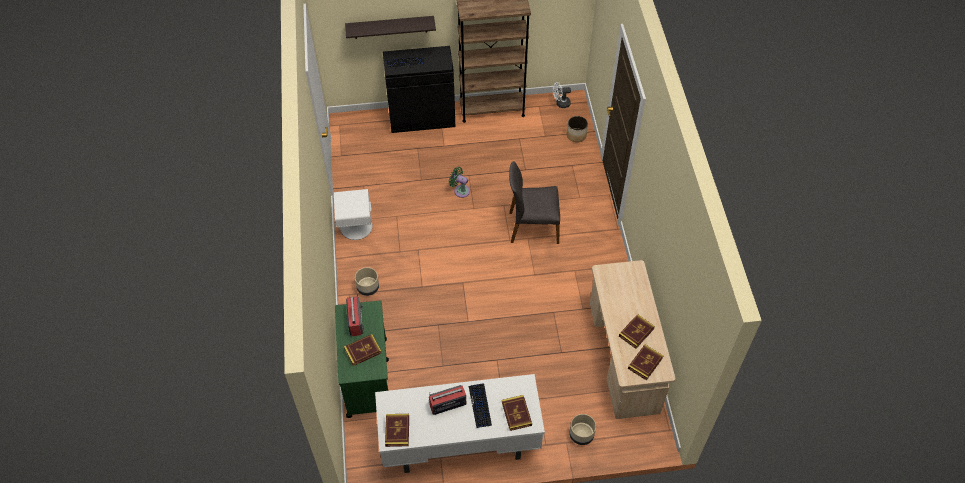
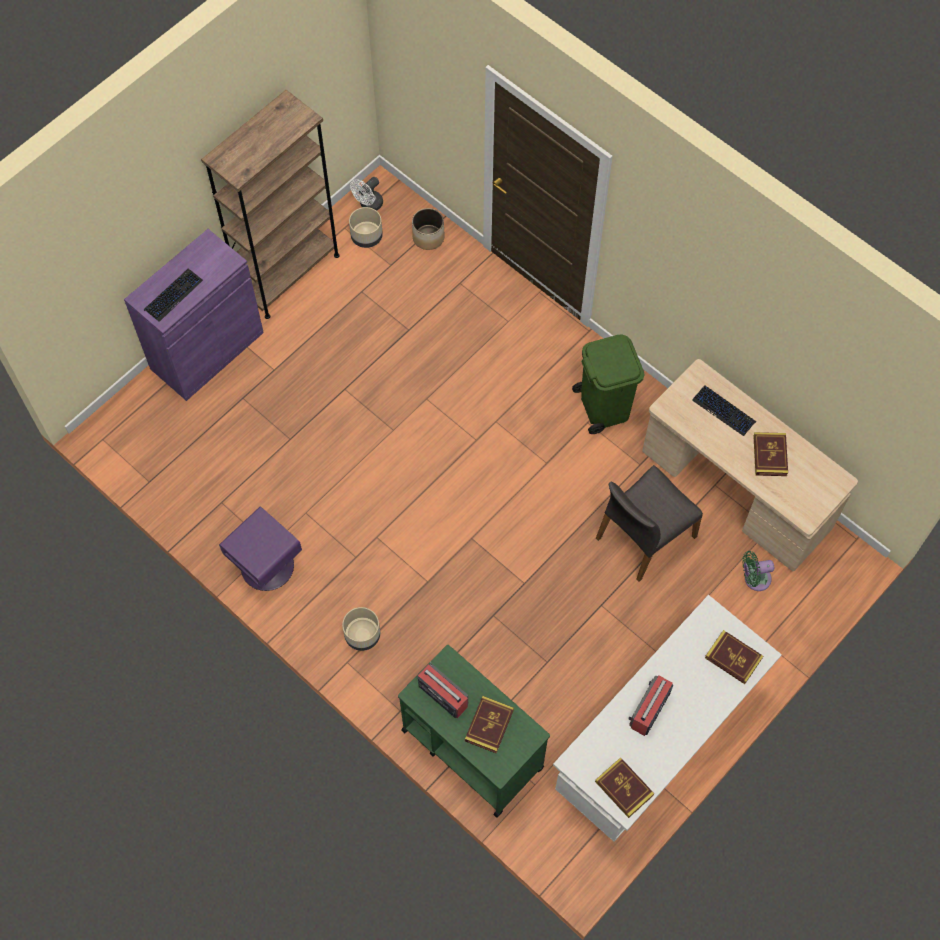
camera: 40 degrees left, 10 degrees up
white nightstand [334,189,373,240] -> purple nightstand [219,507,302,591]
shelf [345,16,436,39] -> none
black cabinet [383,46,455,133] -> purple cabinet [124,229,264,401]
green fan [449,167,470,198] -> green fan moved to [742,551,774,591]
keyboard [469,383,492,428] -> keyboard moved to [692,385,756,436]
grey chair [509,161,560,244] -> grey chair moved to [596,465,703,582]
beige planter [569,414,596,445] -> beige planter moved to [349,207,383,248]
book [628,344,663,380] -> none
none -> green trash can [572,334,644,434]

